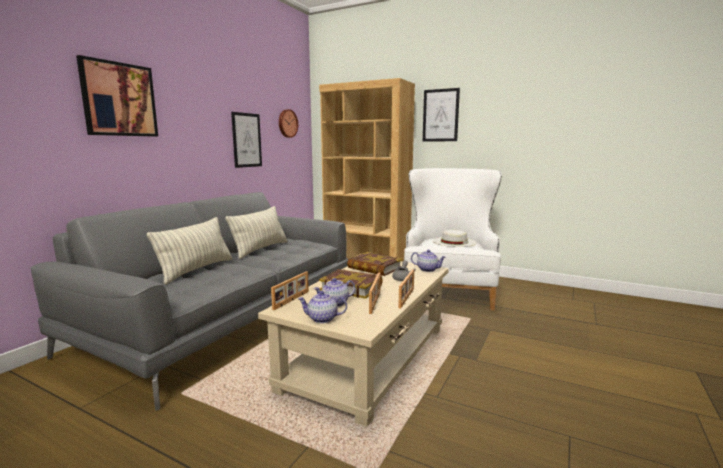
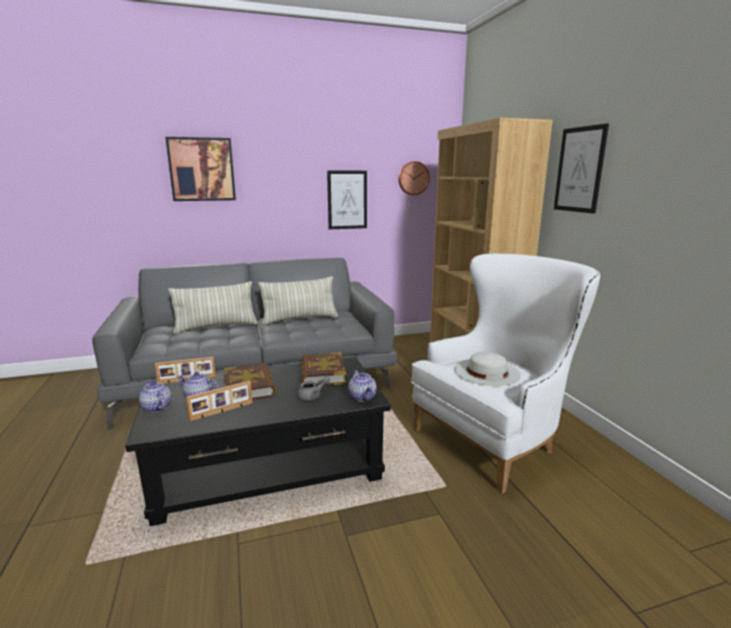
camera: 45 degrees right, 5 degrees up
beige coffee table [258,261,449,427] -> black coffee table [125,357,391,526]
picture frame [398,269,414,309] -> none

